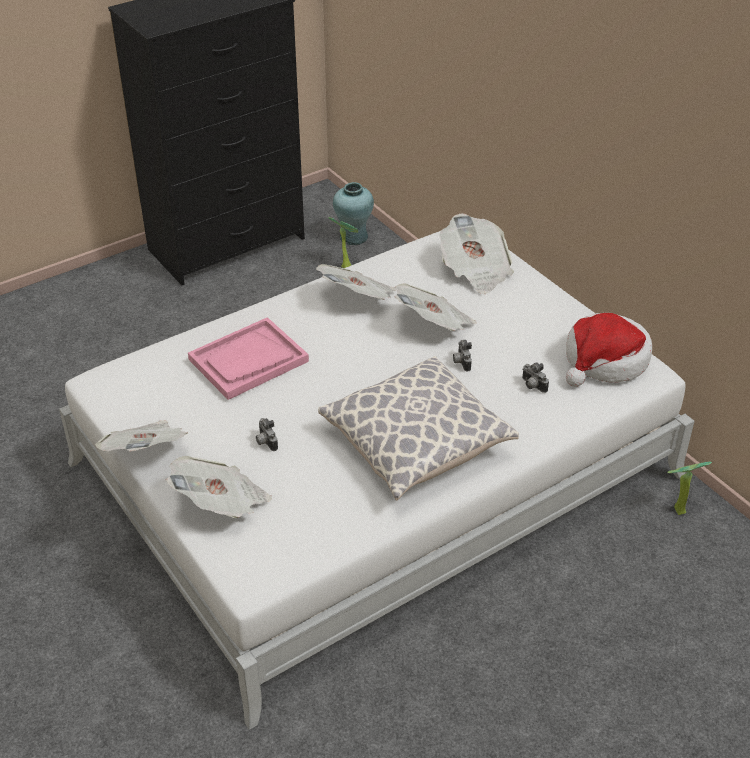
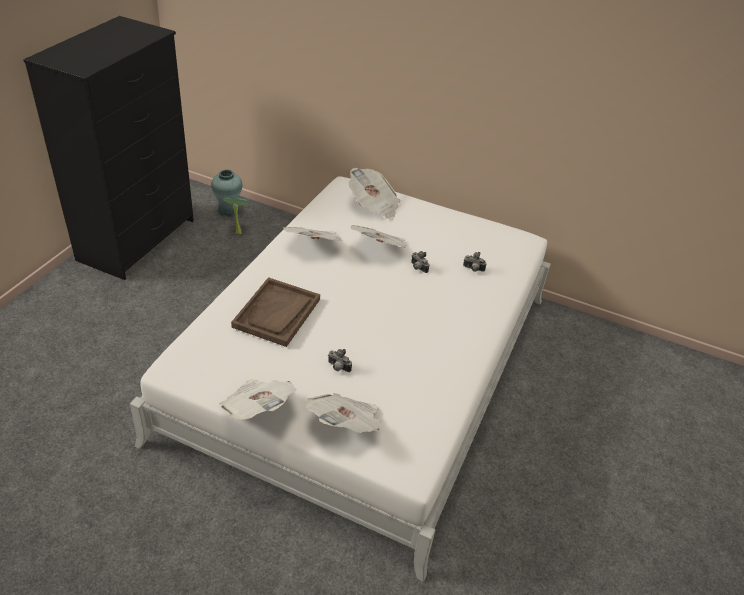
camera: 35 degrees left, 0 degrees up
pink tray [188,317,309,400] -> brown tray [231,277,320,347]
pillow [318,356,519,501] -> none
hat [566,313,652,387] -> none
potted plant [667,461,712,515] -> none

